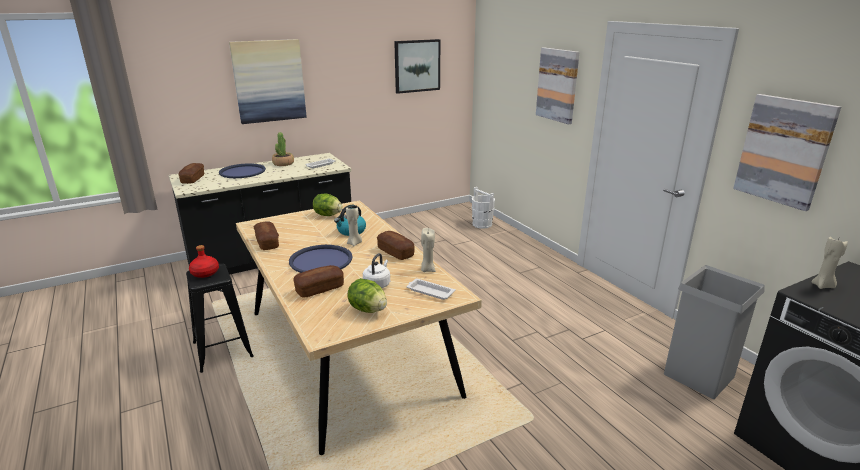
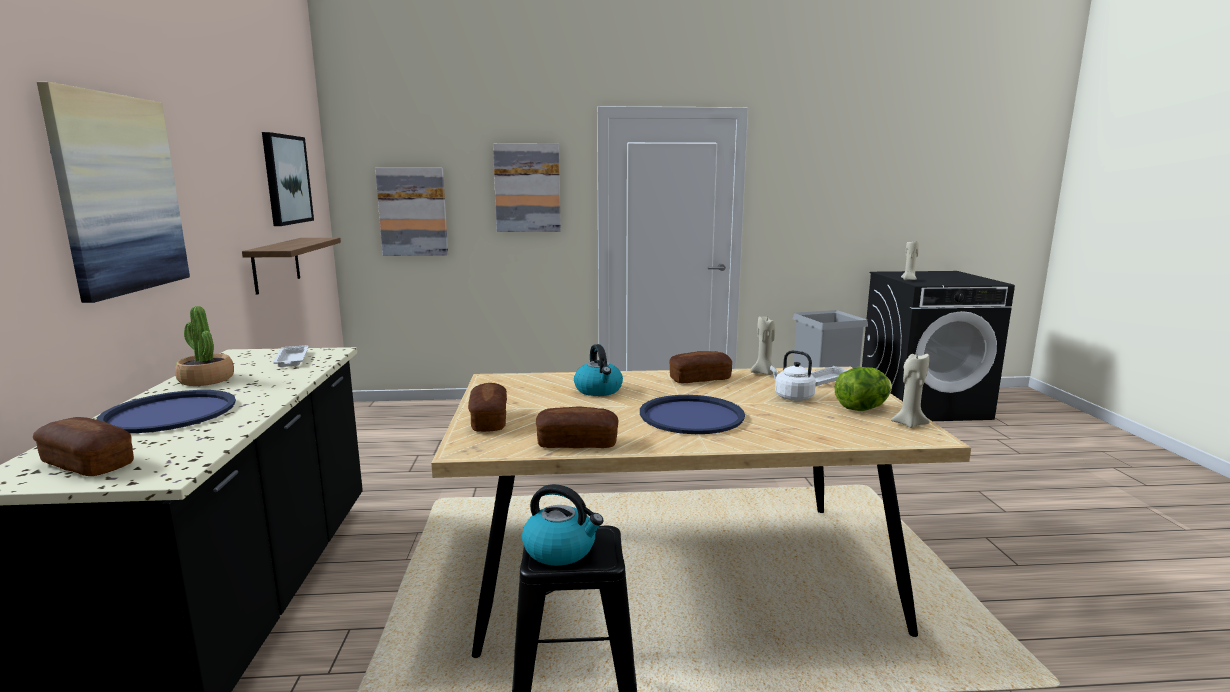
camera: 65 degrees left, 10 degrees down
red bottle [189,245,219,278] -> kettle [522,484,603,566]
bread [293,265,344,298] -> bread moved to [468,383,507,432]
lettuce [313,194,343,216] -> none
beige candle [346,208,362,246] -> beige candle moved to [891,351,930,428]
white bucket [472,187,495,229] -> none
picture [733,94,841,211] -> picture moved to [375,168,448,256]
none -> shelf [242,238,341,295]

